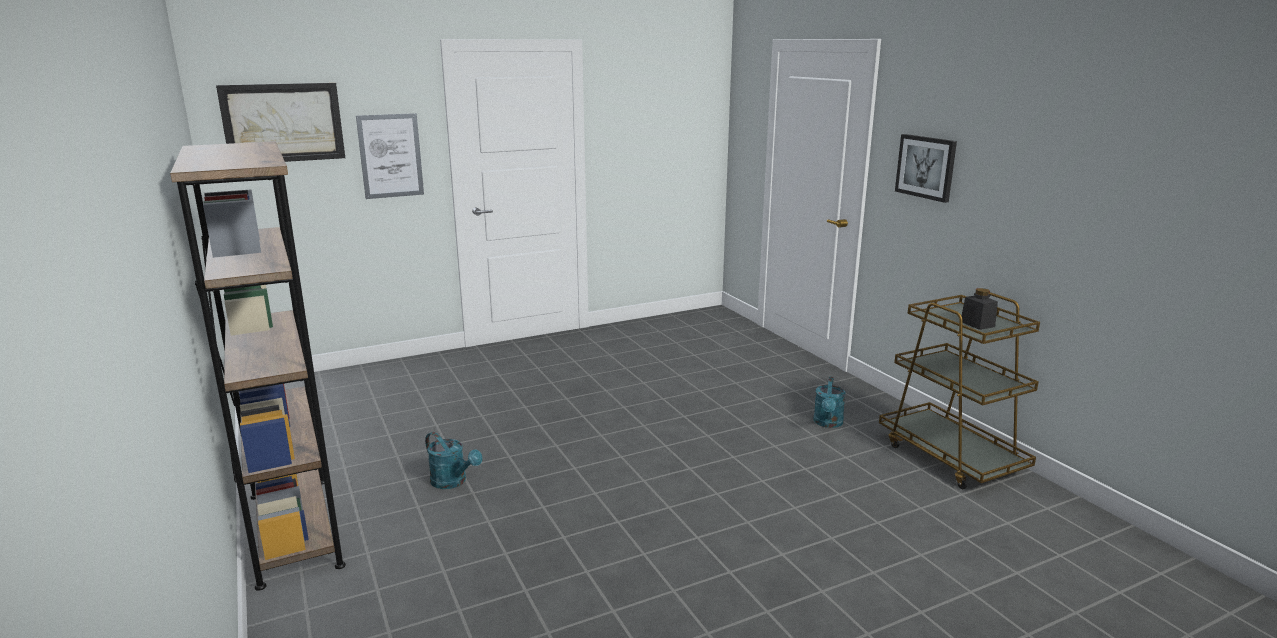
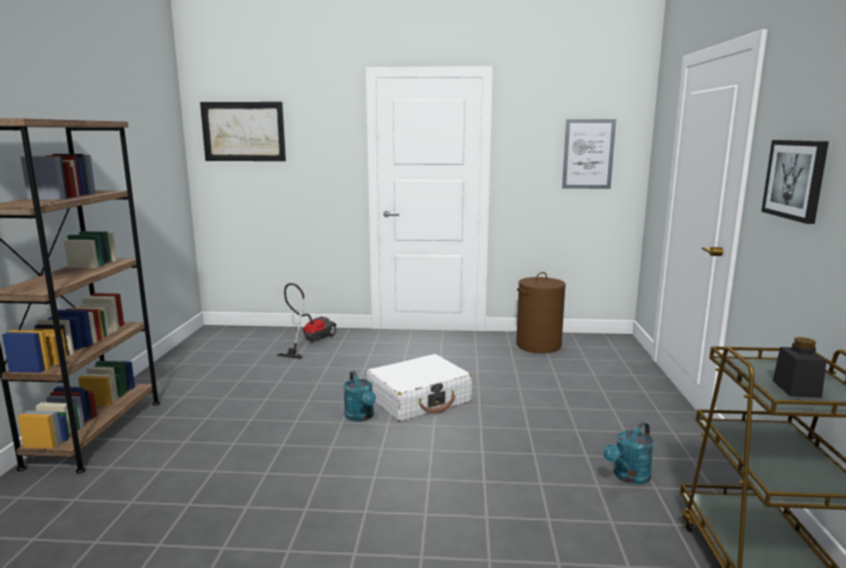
camera: 30 degrees right, 5 degrees down
picture [356,113,424,199] -> picture moved to [562,119,616,189]
turquoise watering can [425,432,482,489] -> turquoise watering can moved to [344,371,376,422]
none -> vacuum cleaner [277,283,336,359]
none -> white suitcase [367,354,472,422]
none -> brown laundry basket [516,272,566,353]

